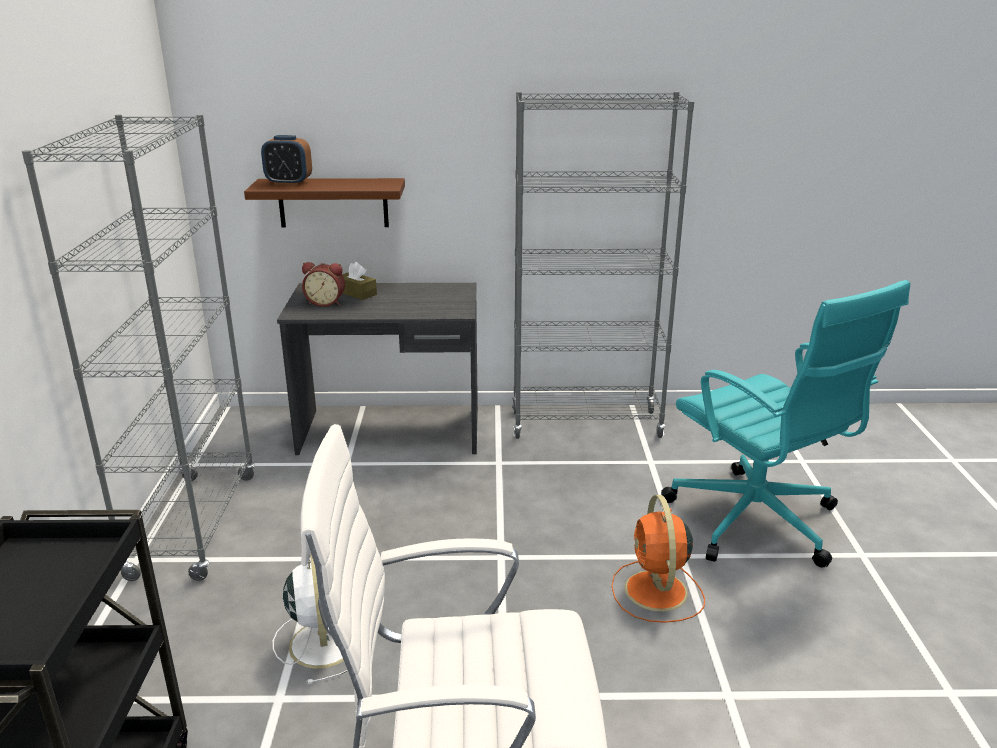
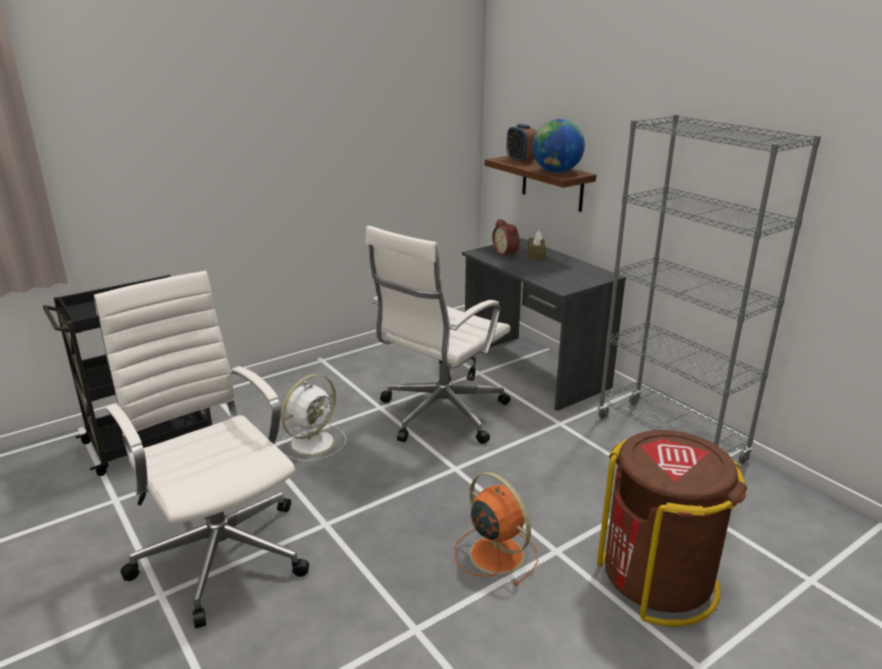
camera: 55 degrees right, 0 degrees up
grey bookcase [22,114,255,581] -> none
orange fan [611,495,705,623] -> orange fan turned 90 degrees clockwise [453,472,538,586]
turquoise office chair [661,280,910,568] -> brown trash can [597,430,747,626]
none -> white office chair [365,226,511,444]
none -> globe [532,119,585,173]

